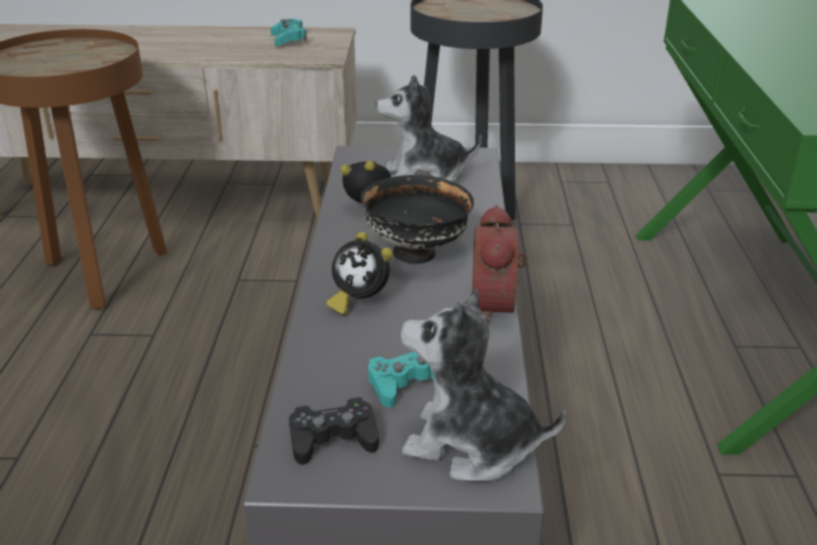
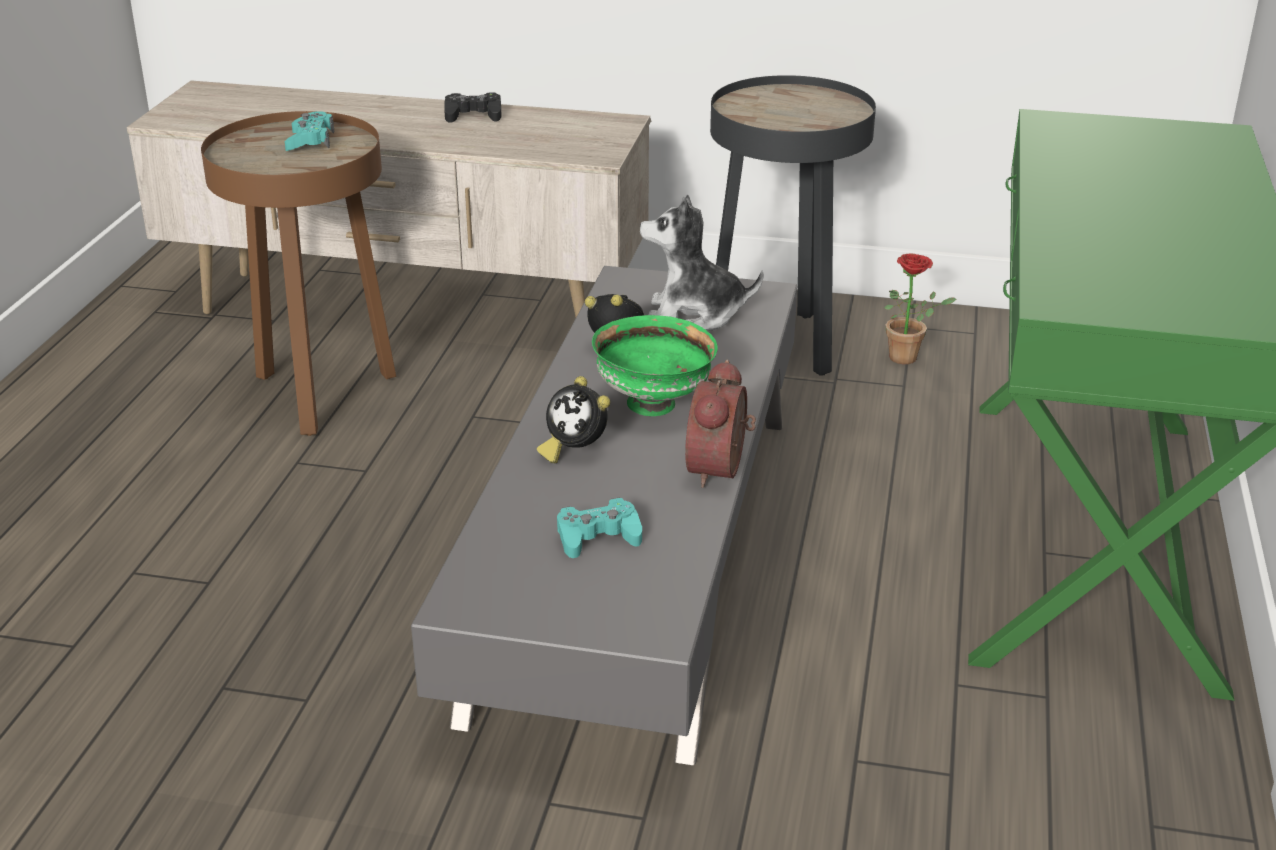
camera: 10 degrees right, 0 degrees up
turquoise game controller [271,19,307,47] -> turquoise game controller moved to [285,111,334,151]
black game controller [289,397,379,465] -> black game controller moved to [444,93,502,123]
black bowl [361,175,474,264] -> green bowl [592,315,718,416]
plush toy [401,288,567,481] -> none
none -> potted plant [884,253,957,364]

